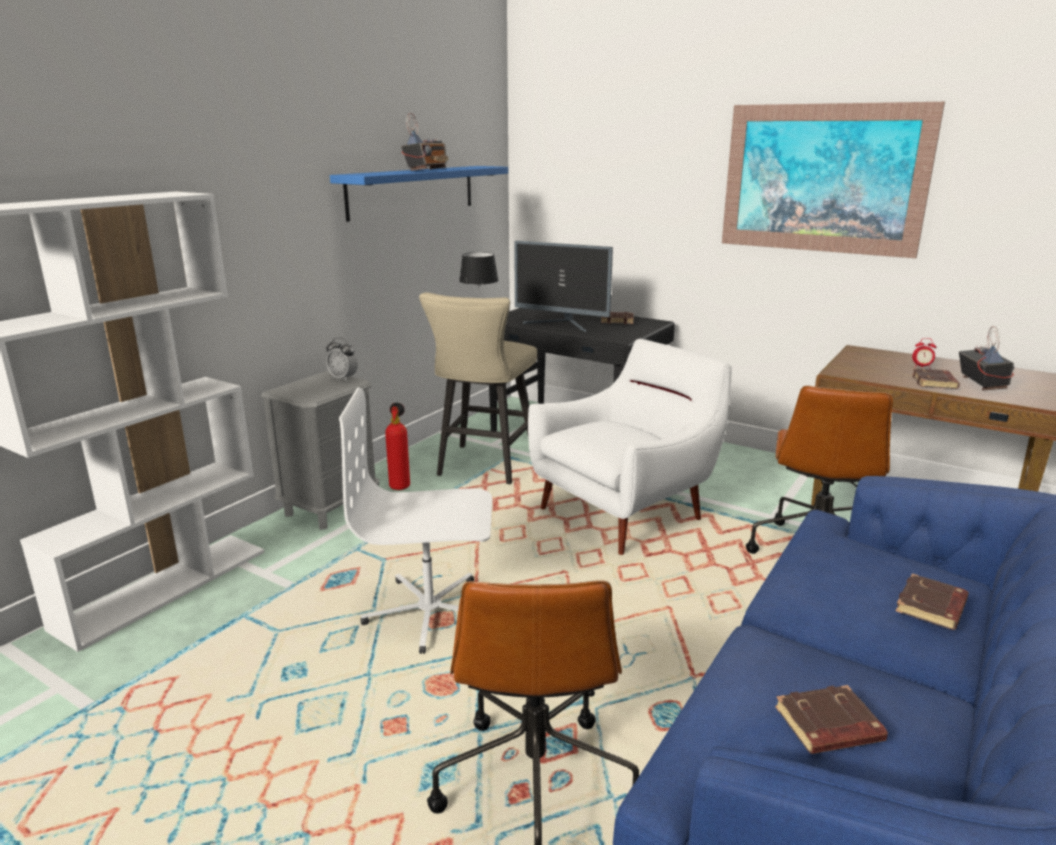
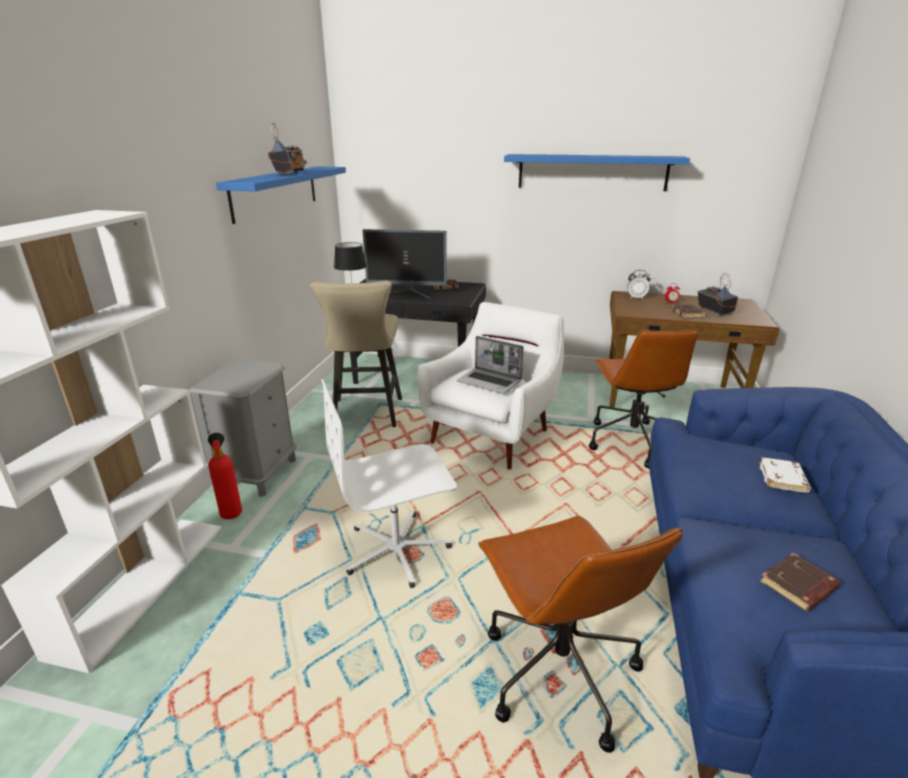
camera: 20 degrees left, 5 degrees up
alarm clock [326,337,358,381] -> alarm clock moved to [627,270,651,299]
fire extinguisher [385,403,410,490] -> fire extinguisher moved to [208,433,242,519]
picture [722,102,945,258] -> blue shelf [504,154,690,191]
brown book [895,573,969,630] -> white book [759,457,811,493]
none -> laptop [457,336,524,394]

